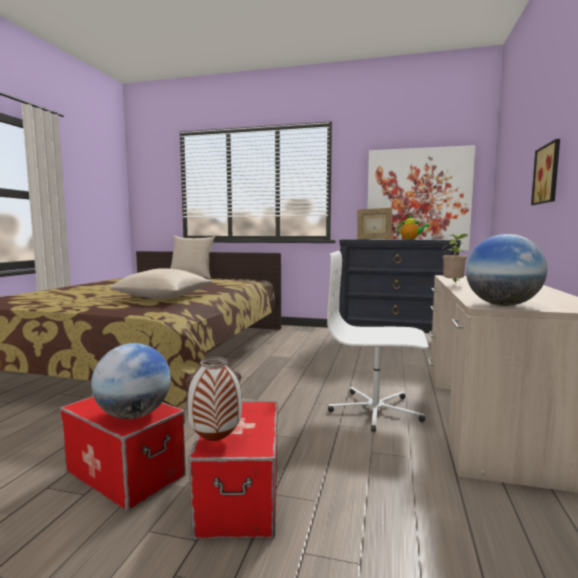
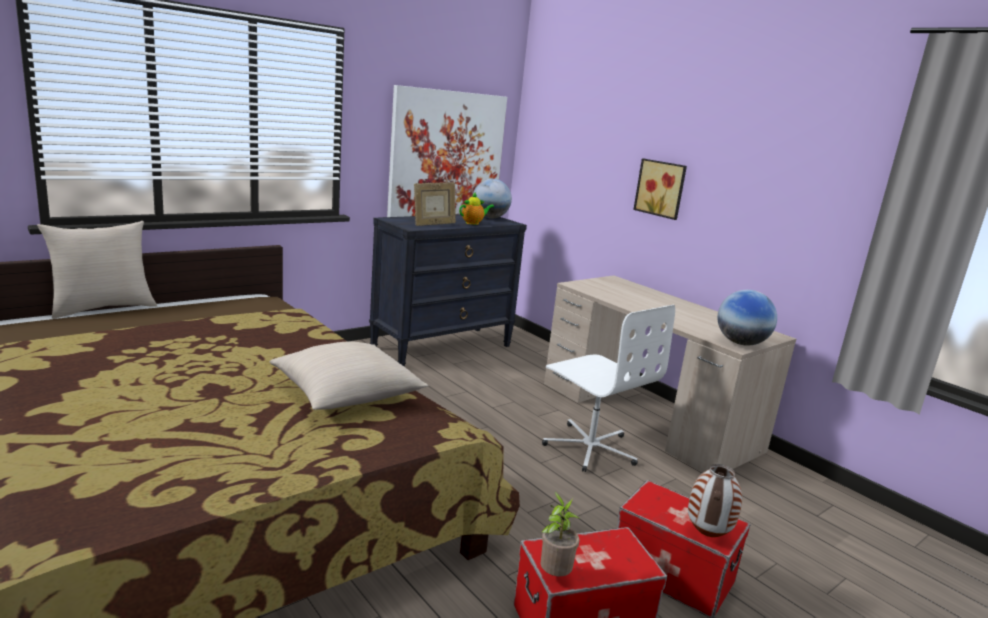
camera: 55 degrees left, 10 degrees up
globe [91,343,171,419] -> globe moved to [472,179,512,219]
white office chair [327,251,428,432] -> white office chair turned 90 degrees counterclockwise [542,305,675,472]
potted plant [443,234,468,284] -> potted plant moved to [541,491,579,576]

